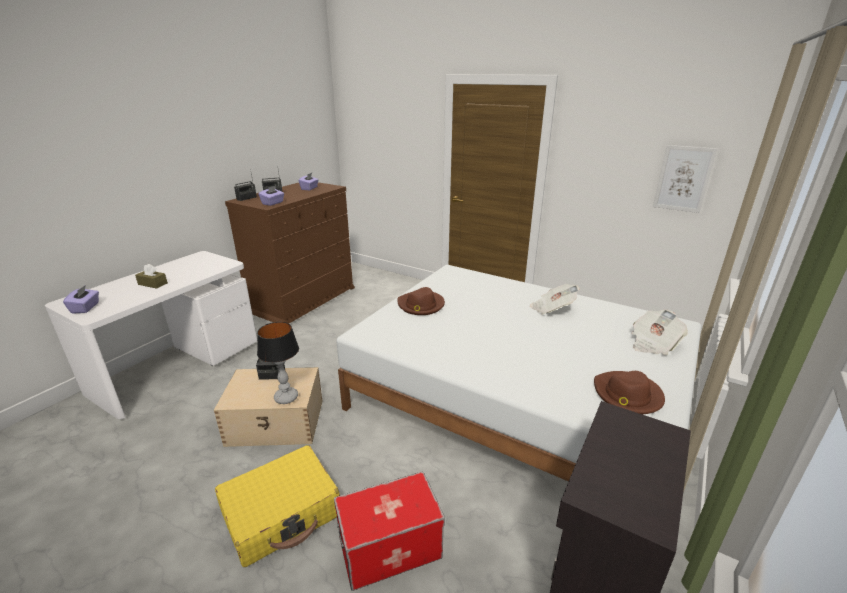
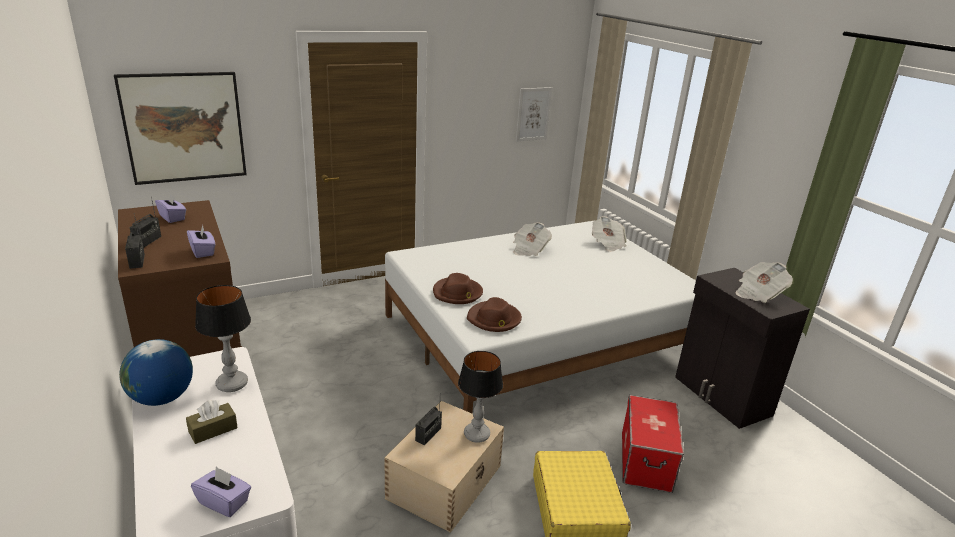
camera: 60 degrees left, 0 degrees up
brown hat [594,371,665,415] -> brown hat moved to [467,297,522,332]
none -> picture [114,72,247,185]
none -> globe [119,339,193,406]
none -> table lamp [195,285,251,392]
none -> newspaper [735,262,793,303]

